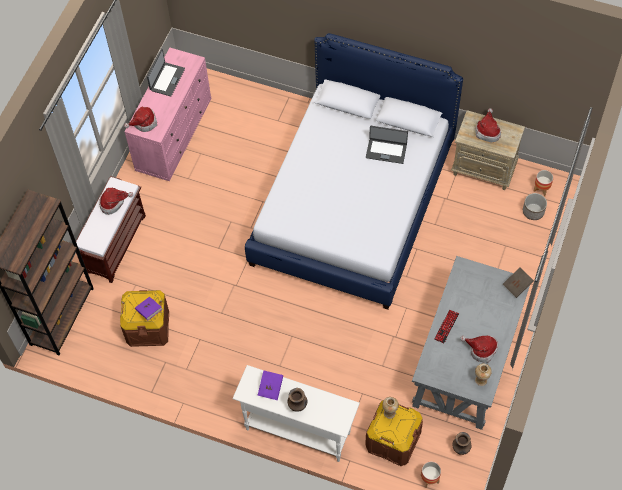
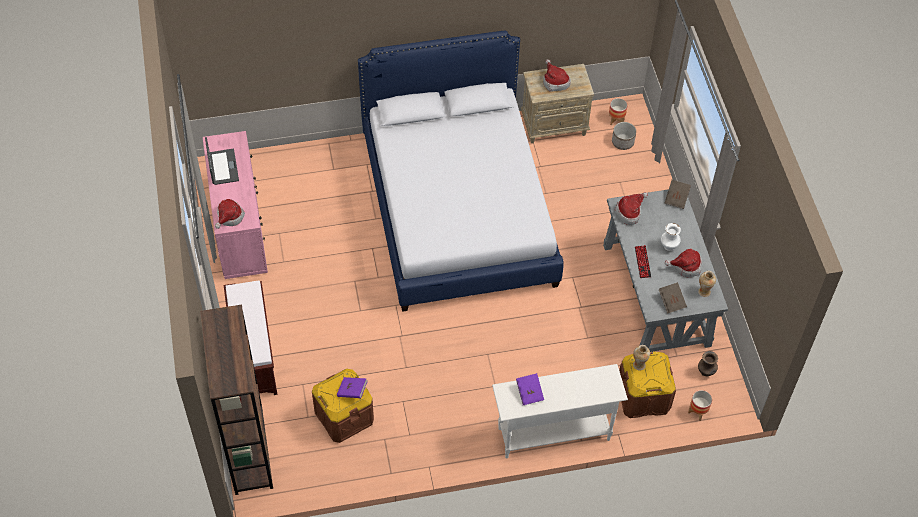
camera: 35 degrees left, 5 degrees down
hat [99,188,133,215] -> hat moved to [615,192,648,225]
brown vase [287,388,308,412] -> none
laptop [366,126,408,164] -> none
none -> brown book [659,282,687,314]
none -> white vase [661,223,681,251]

